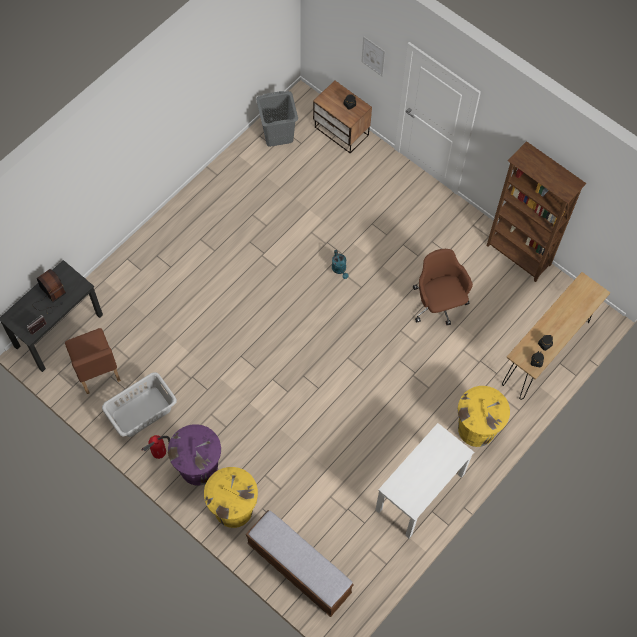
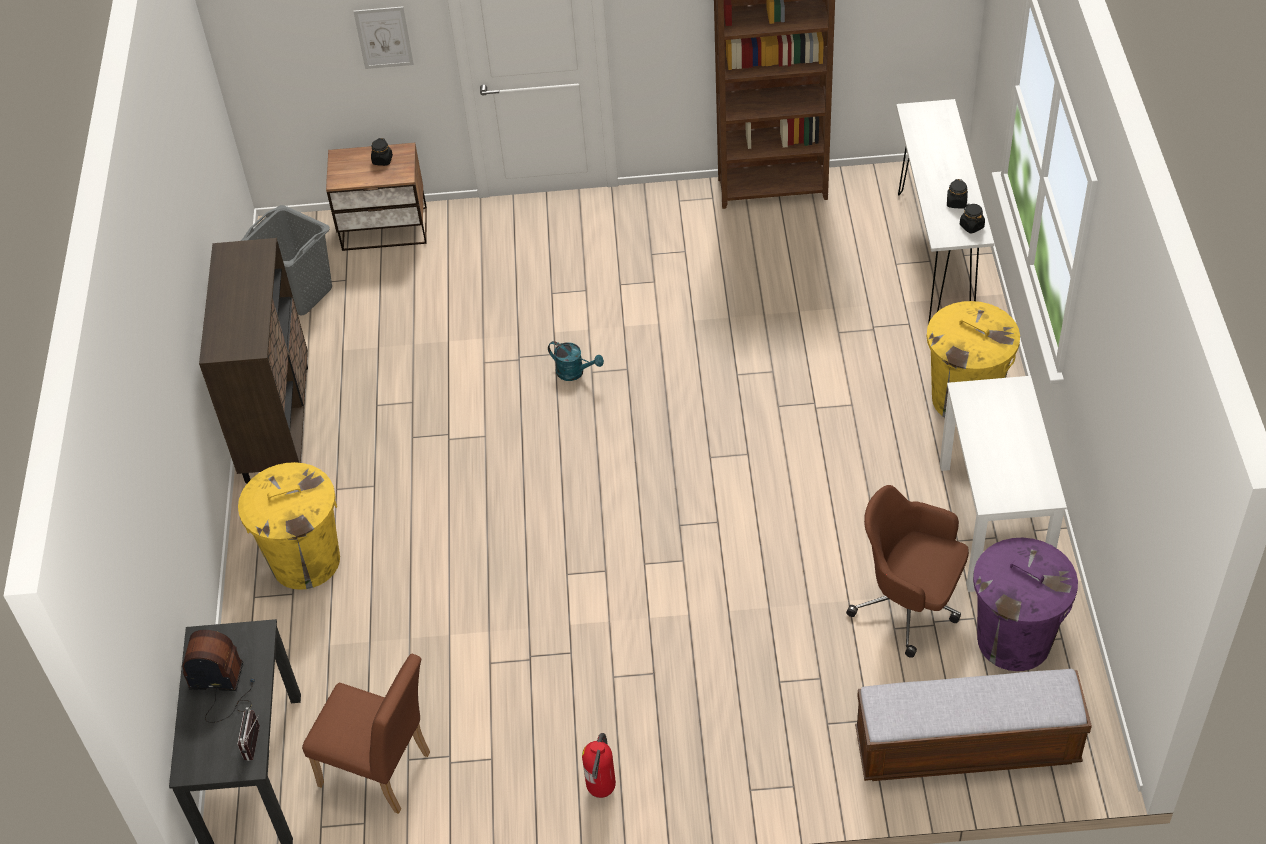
camera: 40 degrees left, 15 degrees down
grey laundry basket [102,372,177,437] -> none
purple trash can [168,424,221,486] -> purple trash can moved to [973,538,1078,671]
yellow trash can [204,467,258,528] -> yellow trash can moved to [238,462,340,590]
brown office chair [413,249,473,325] -> brown office chair moved to [846,485,969,658]
brown console table [502,272,610,400] -> white console table [896,99,994,324]
none -> brown cabinet [199,238,308,484]

